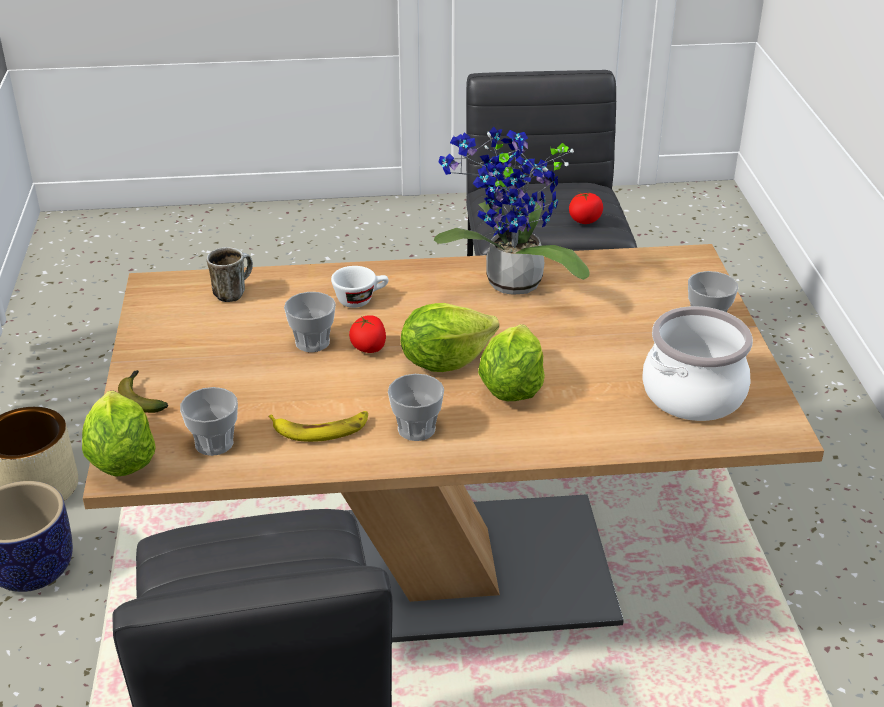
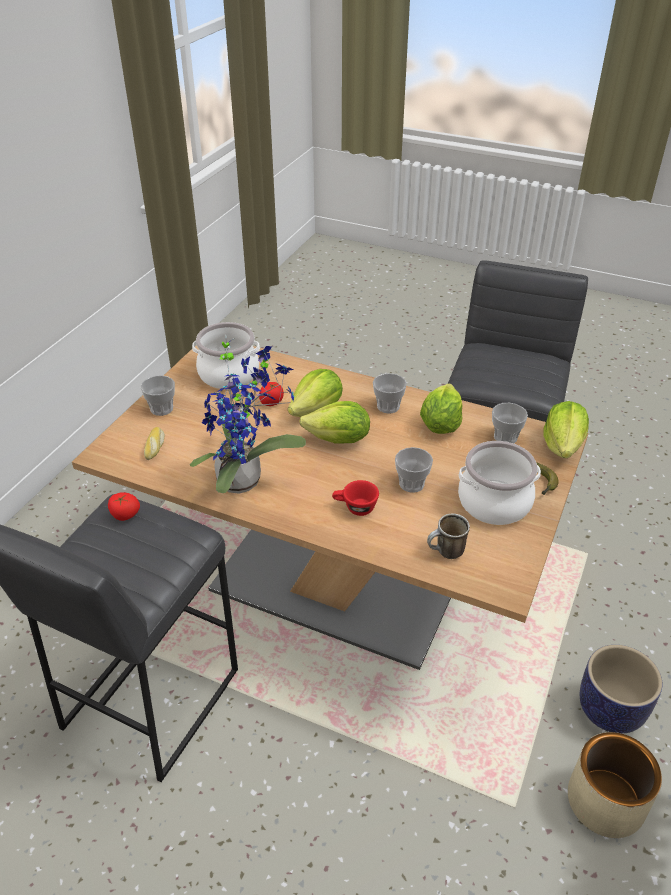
camera: 150 degrees left, 5 degrees up
banana [269,411,368,442] -> lettuce [420,383,463,434]
white cup [331,266,389,308] -> red cup [332,480,379,516]
tomato [349,315,386,353] -> tomato moved to [259,382,284,406]
none -> bread [144,427,165,460]
none -> cooking pot [458,441,541,525]

